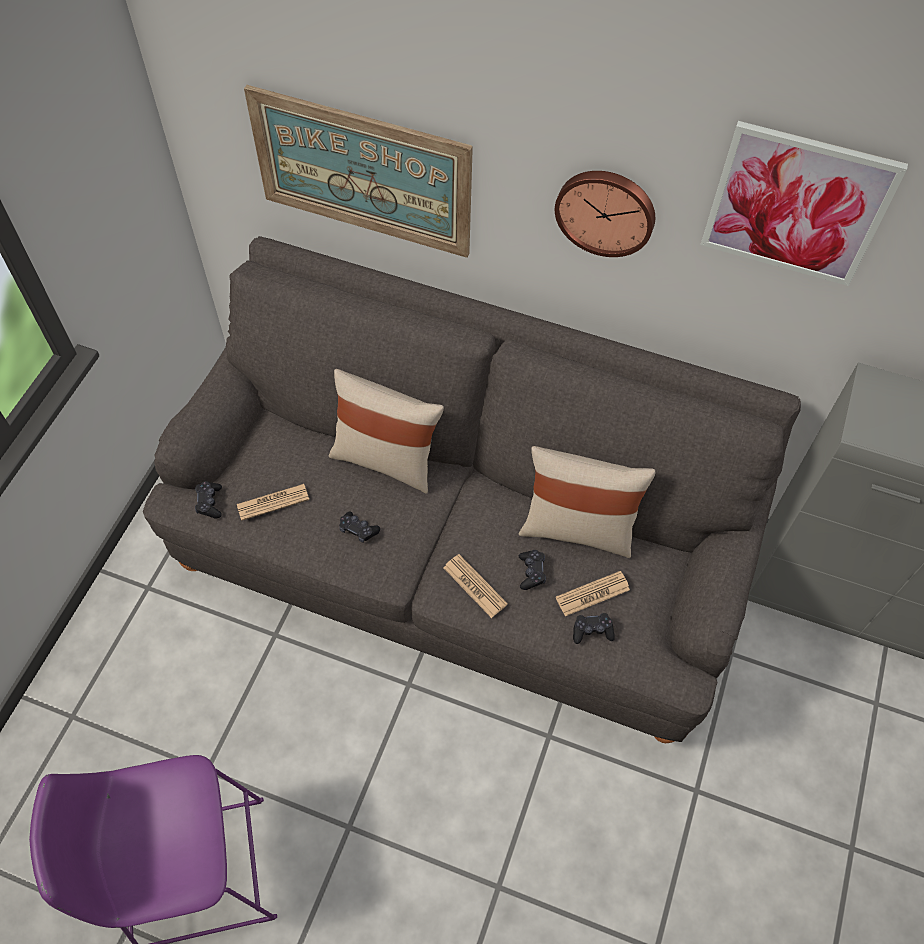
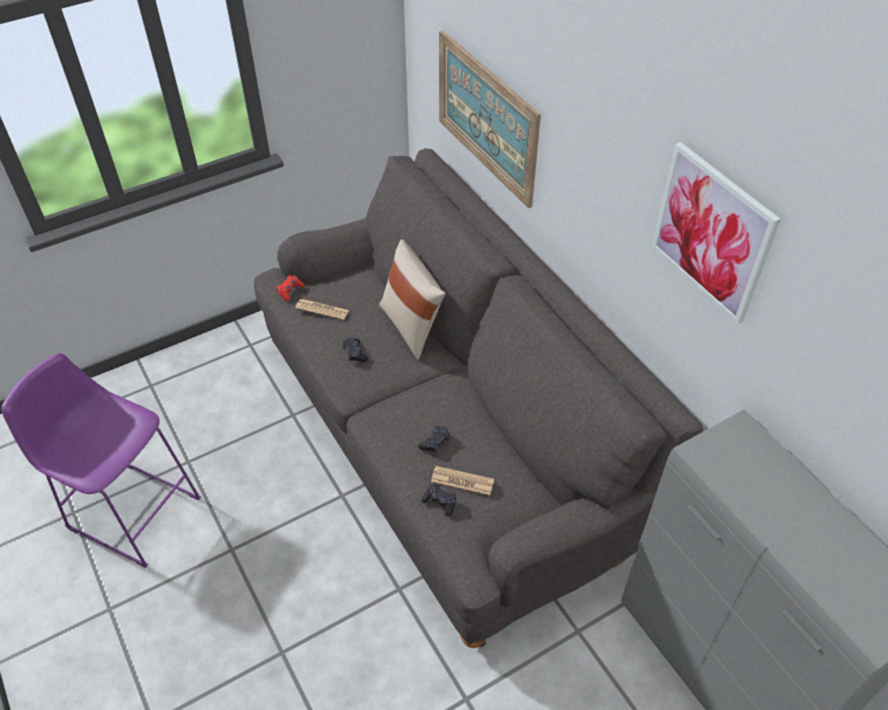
camera: 40 degrees right, 10 degrees down
black game controller [195,481,222,518] -> red game controller [276,275,305,302]
newspaper [443,554,508,618] -> none
beige pillow [518,446,656,558] -> none
wall clock [555,171,655,257] -> none

